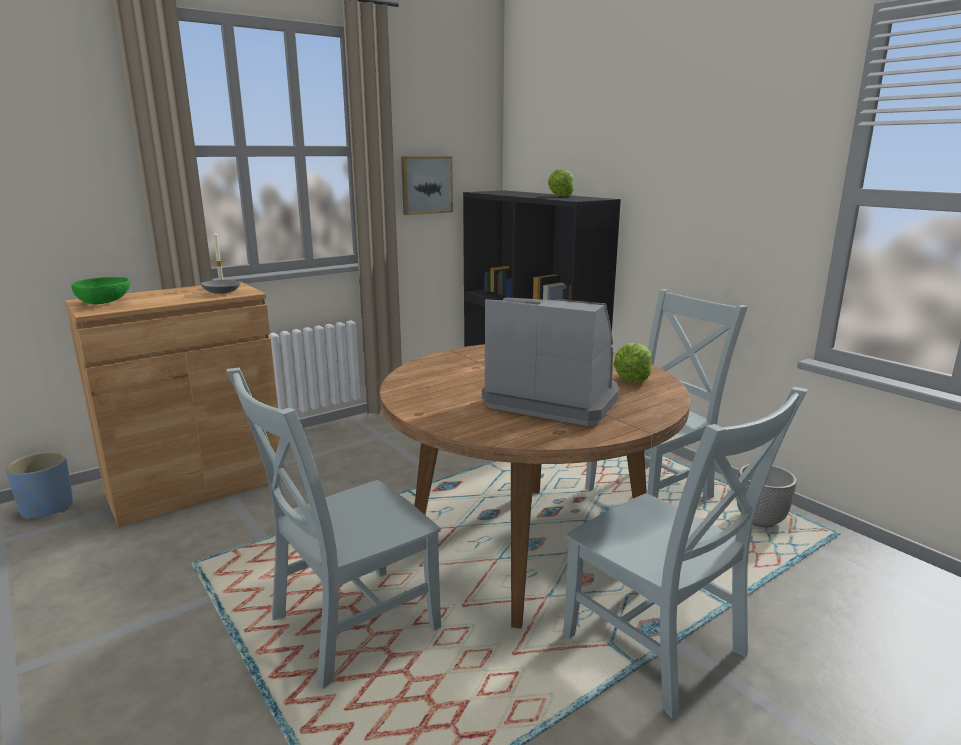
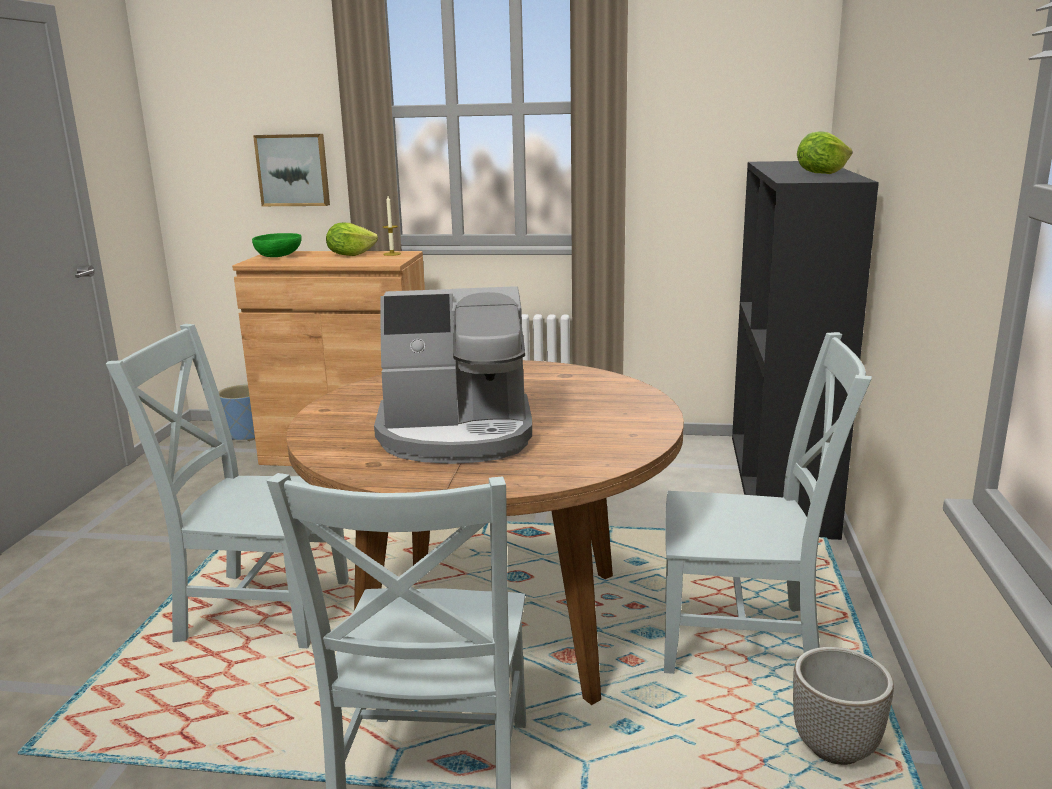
camera: 45 degrees right, 0 degrees up
grey bowl [201,280,241,294] -> none
picture [401,156,453,215] -> picture moved to [253,134,330,206]
coffee machine [482,297,619,426] -> coffee machine turned 105 degrees clockwise [374,286,532,464]
lettuce [613,343,652,382] -> lettuce moved to [326,223,378,256]

